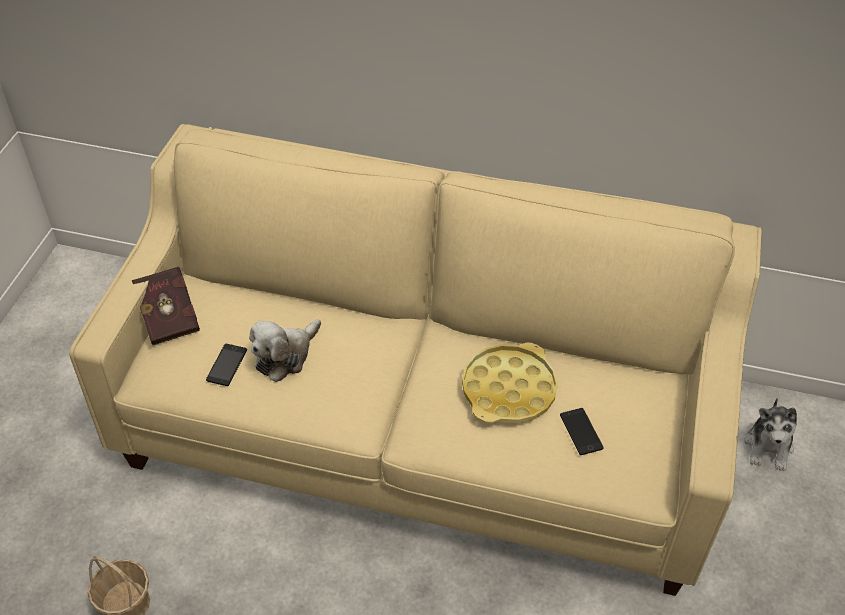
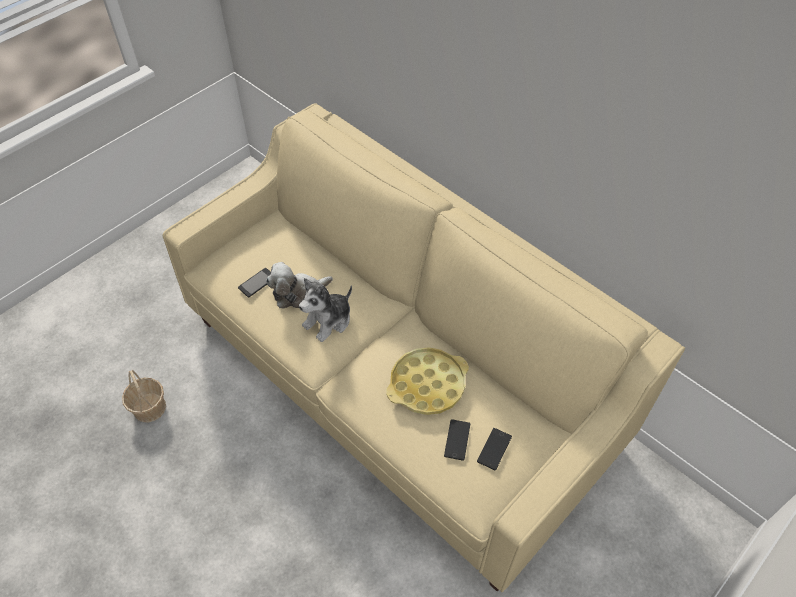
camera: 30 degrees right, 5 degrees up
red book [132,265,200,345] -> none
plush toy [744,398,797,471] -> plush toy moved to [299,278,352,342]
none -> phone [477,428,512,470]

